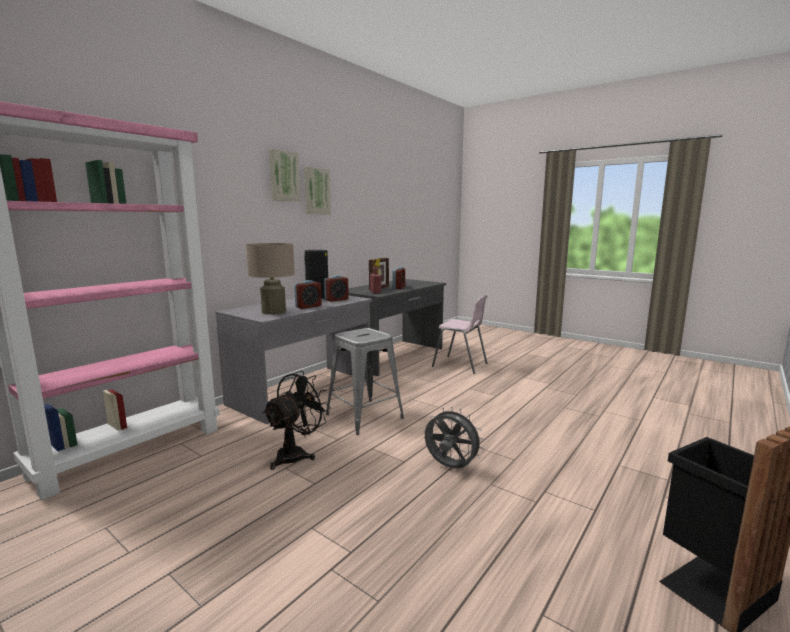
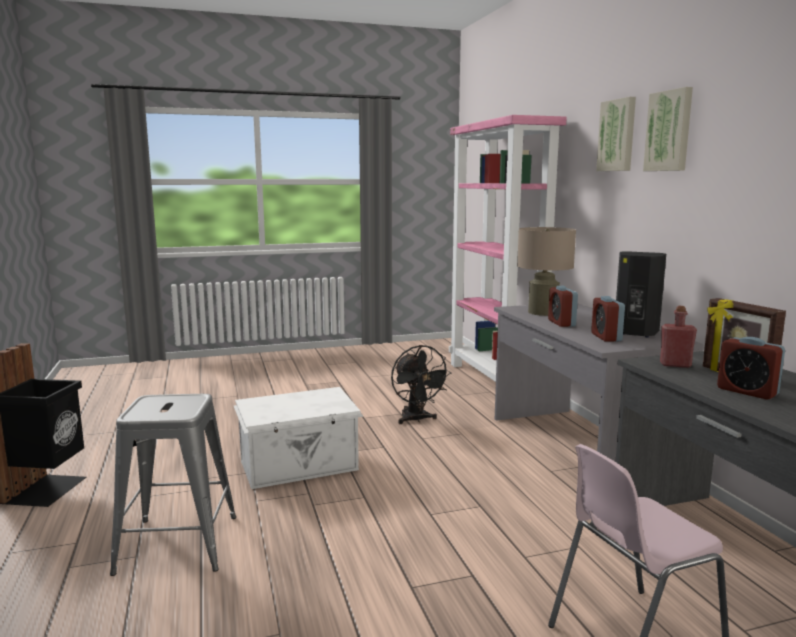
camera: 125 degrees right, 0 degrees up
picture [304,167,331,214] -> picture moved to [596,97,636,171]
grey stool [326,328,404,435] -> grey stool moved to [110,394,236,576]
grey fan [425,407,484,468] -> white storage box [234,387,363,489]

